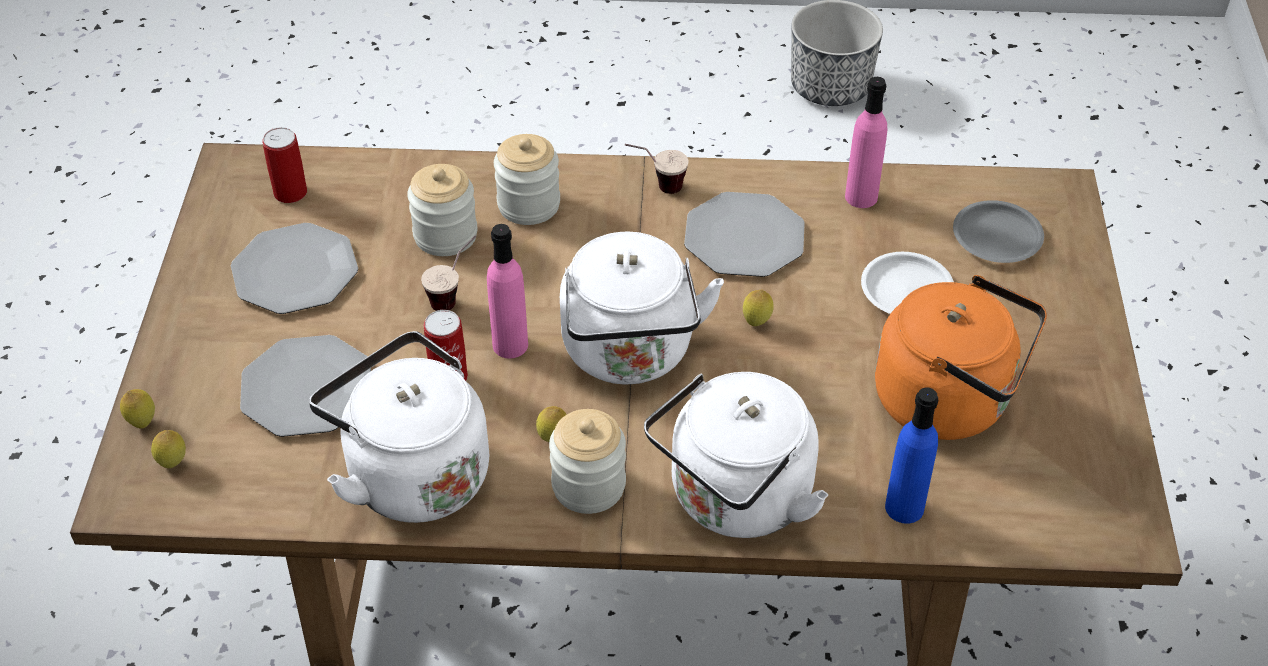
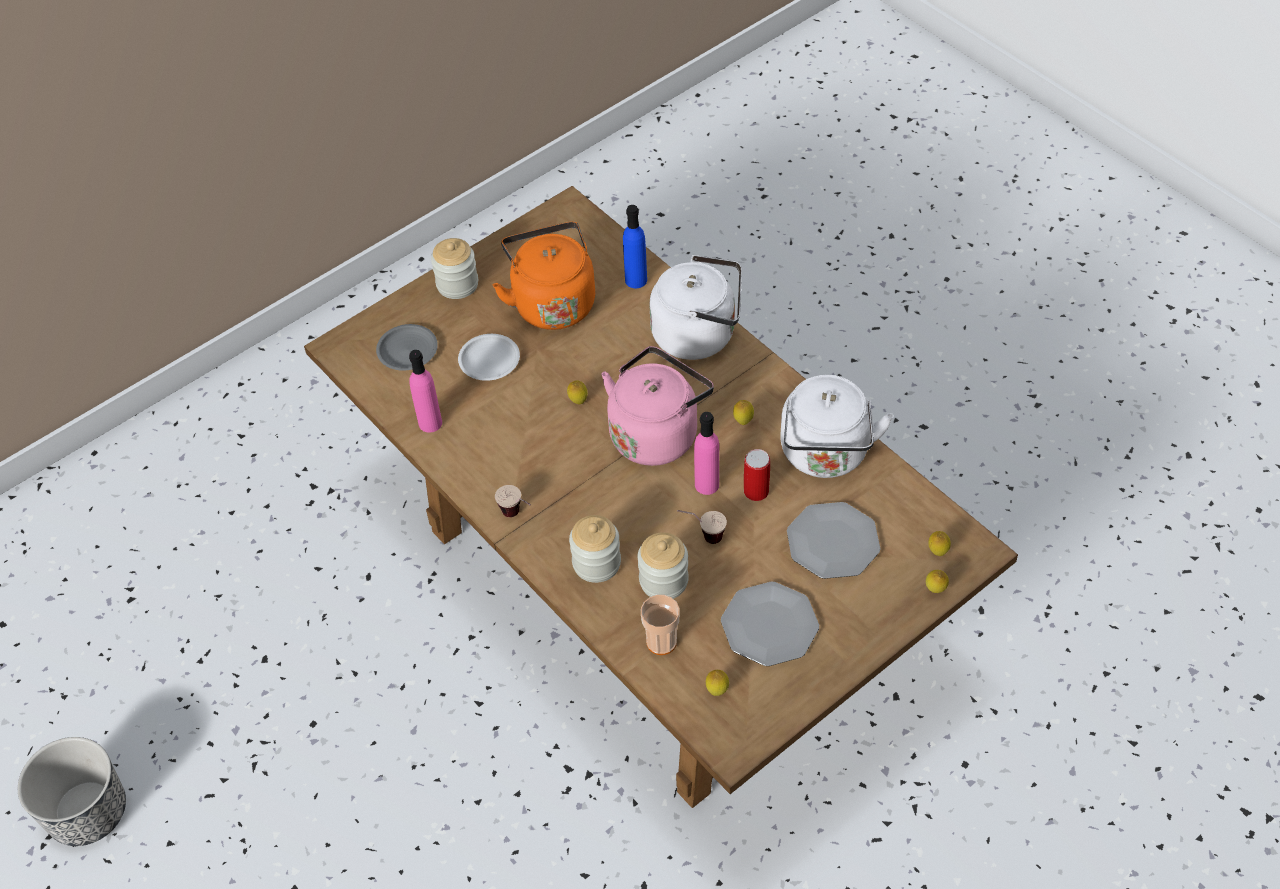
camera: 130 degrees left, 5 degrees up
can [262,127,307,203] -> lemon [706,670,729,696]
jar [549,409,626,514] -> jar moved to [431,238,478,299]
white kettle [560,232,724,385] -> pink kettle [601,346,714,466]
plate [684,192,805,277] -> none
none -> cup [641,595,680,655]

